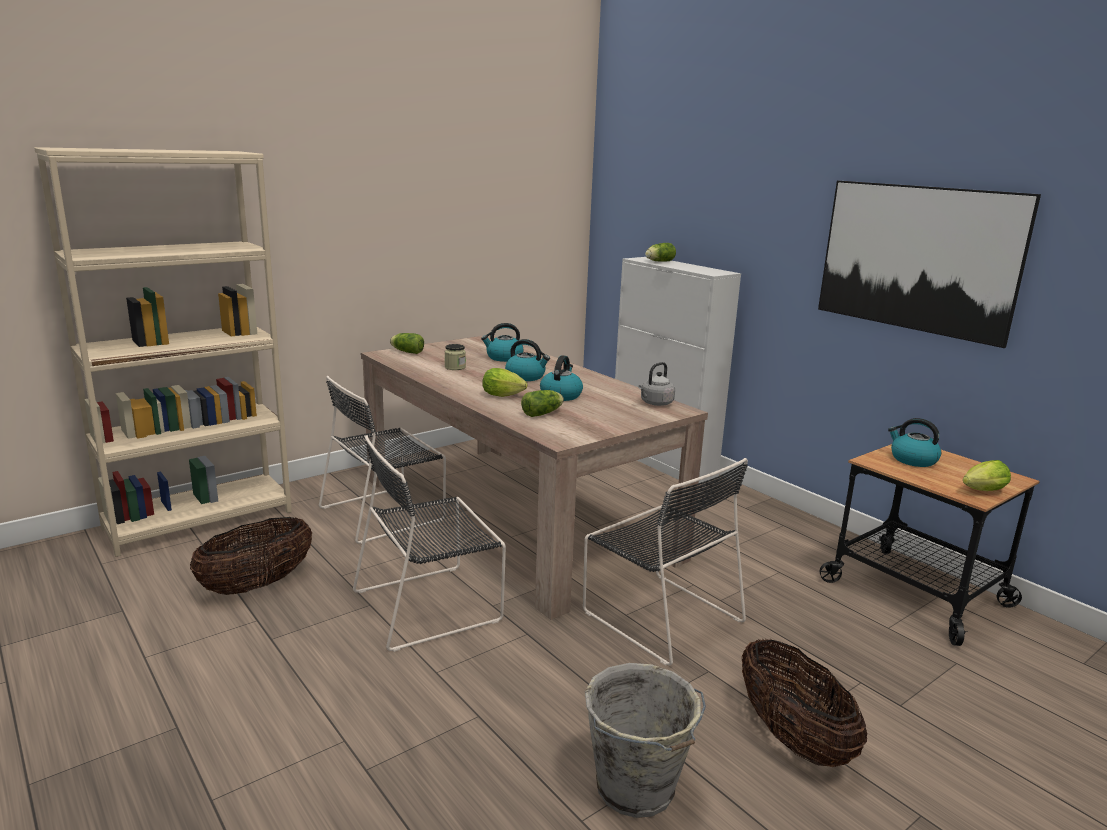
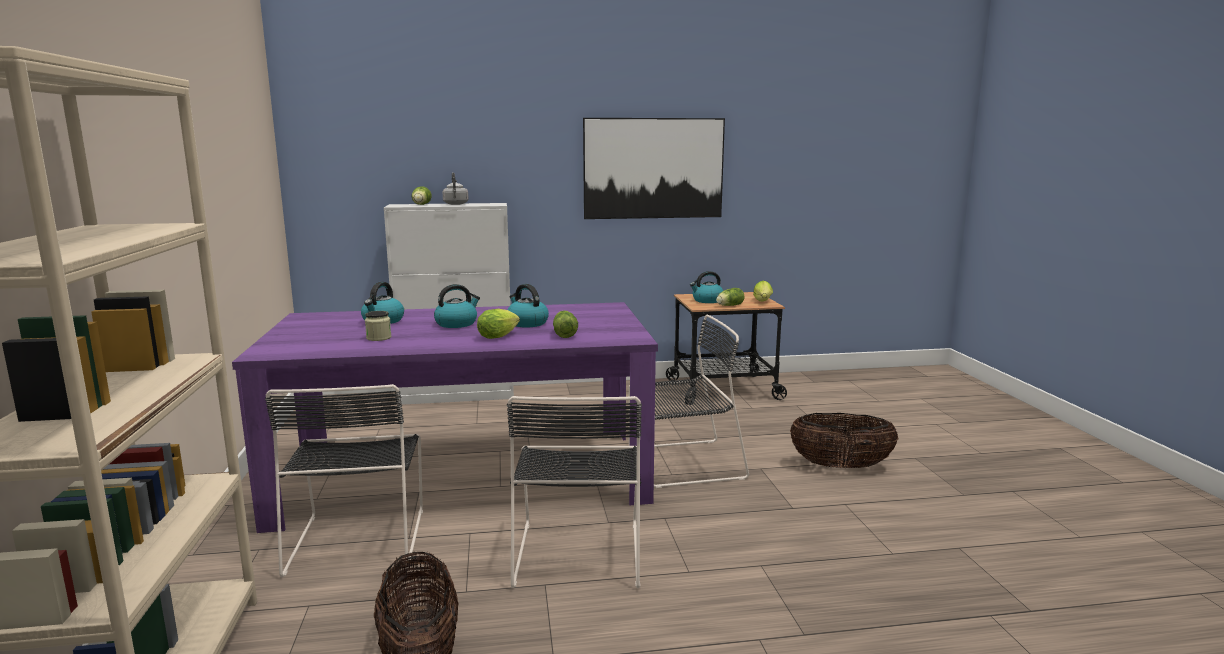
camera: 60 degrees left, 5 degrees down
beige dining table [361,335,708,620] -> purple dining table [232,302,658,533]
lettuce [390,333,424,354] -> lettuce moved to [716,288,745,306]
grey bucket [585,663,706,818] -> none
grey kettle [638,362,675,406] -> grey kettle moved to [443,172,468,205]

